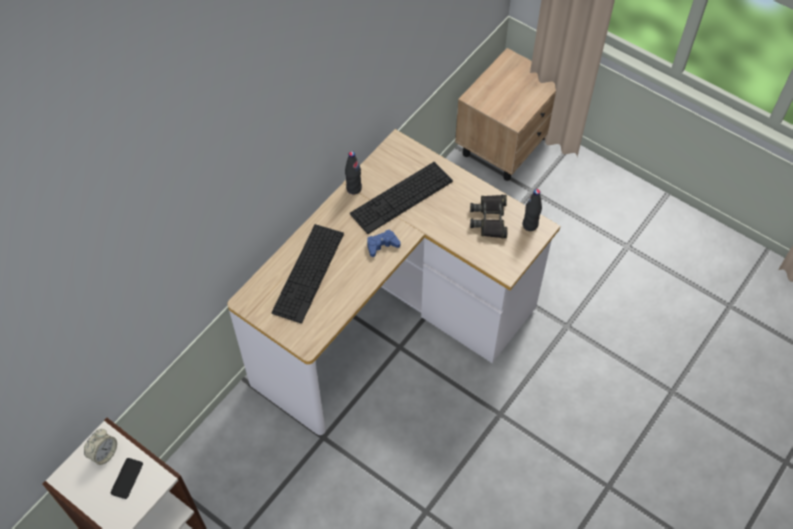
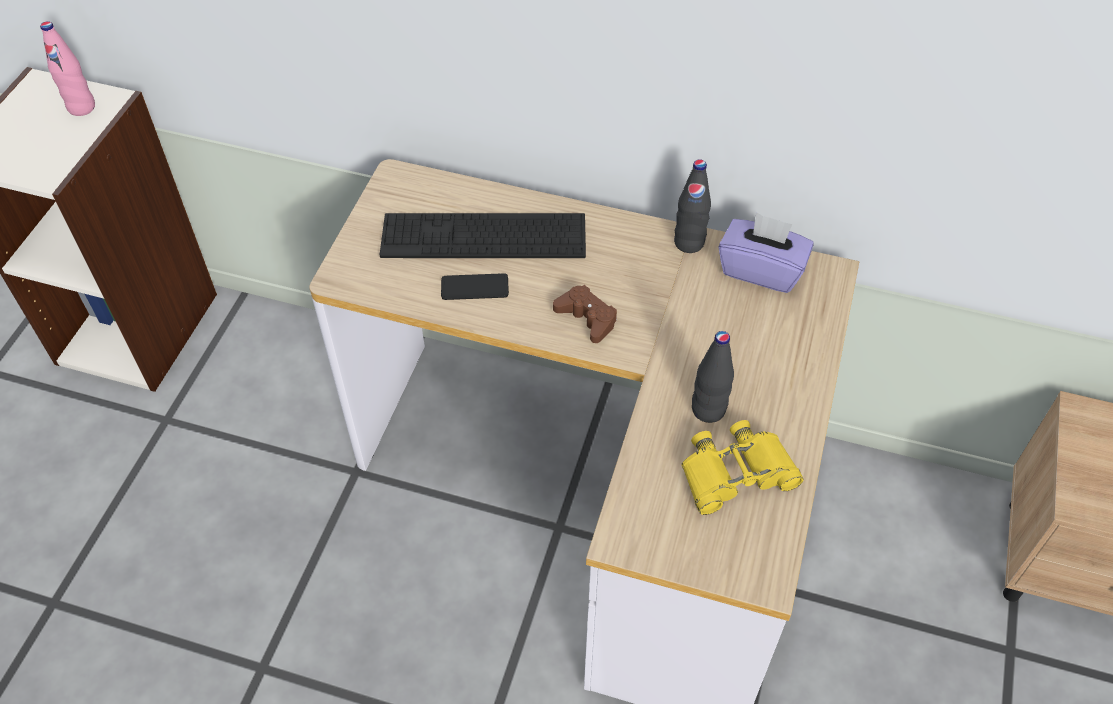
camera: 70 degrees right, 5 degrees down
alarm clock [84,429,117,465] -> pink bottle [40,21,95,116]
phone [111,458,143,499] -> phone moved to [441,273,509,300]
keyboard [350,162,453,234] -> none
blue game controller [367,230,401,257] -> brown game controller [553,285,617,343]
black binoculars [470,195,508,238] -> yellow binoculars [682,420,804,515]
black bottle [522,189,542,231] -> black bottle moved to [692,331,734,423]
none -> purple tissue box [718,212,814,293]

